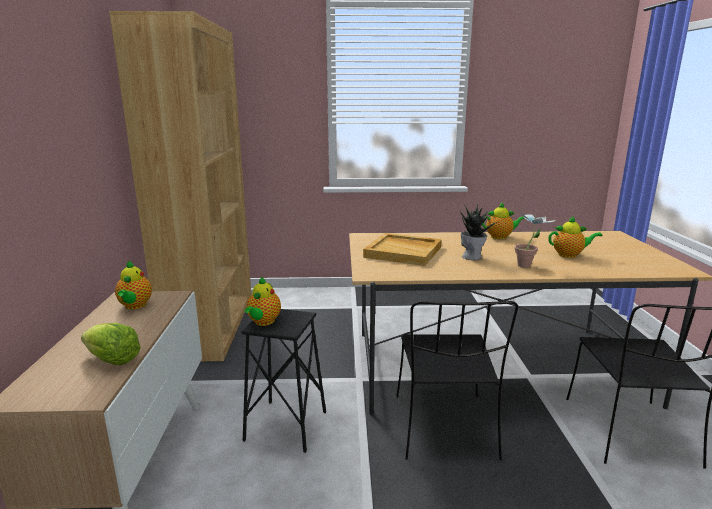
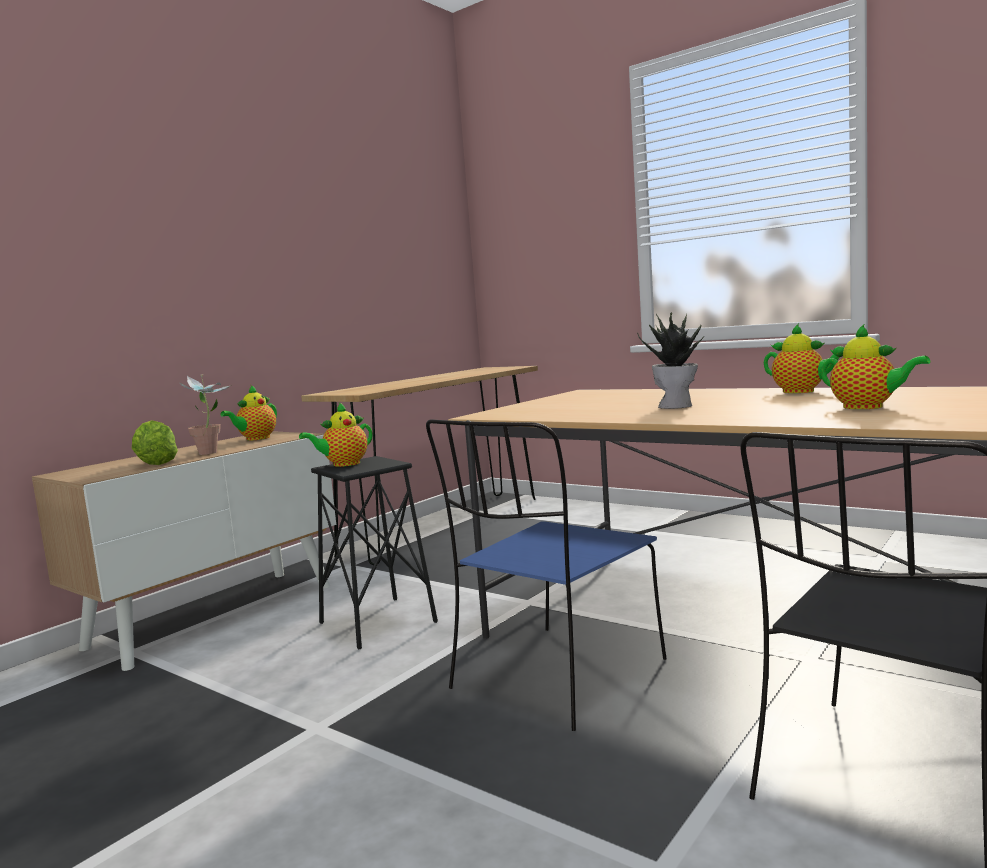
camera: 40 degrees right, 10 degrees down
brown bookcase [109,11,252,361] -> brown console table [301,366,538,565]
beige tray [363,233,442,266] -> none
black chair [396,301,518,460] -> blue chair [426,419,667,731]
potted plant [514,210,556,268] -> potted plant moved to [179,375,230,455]

